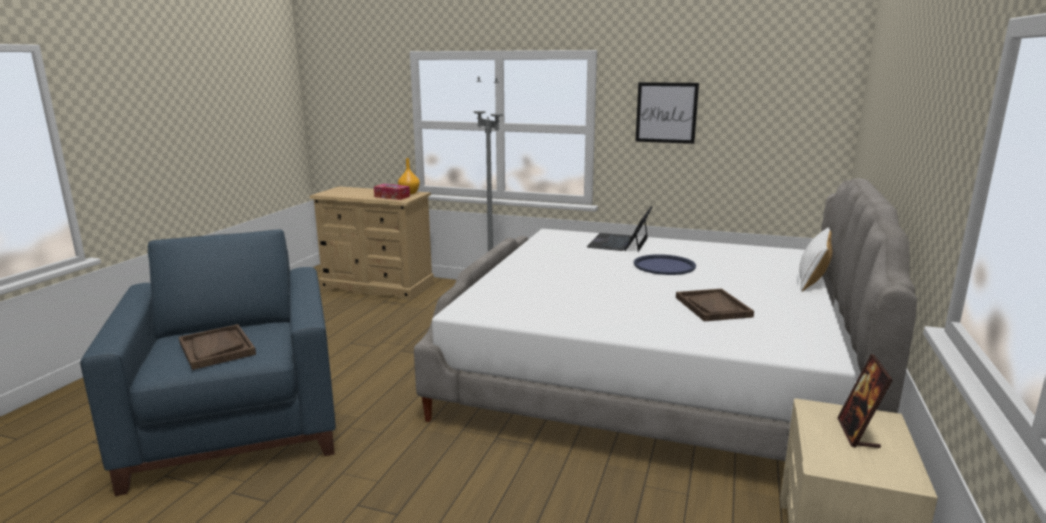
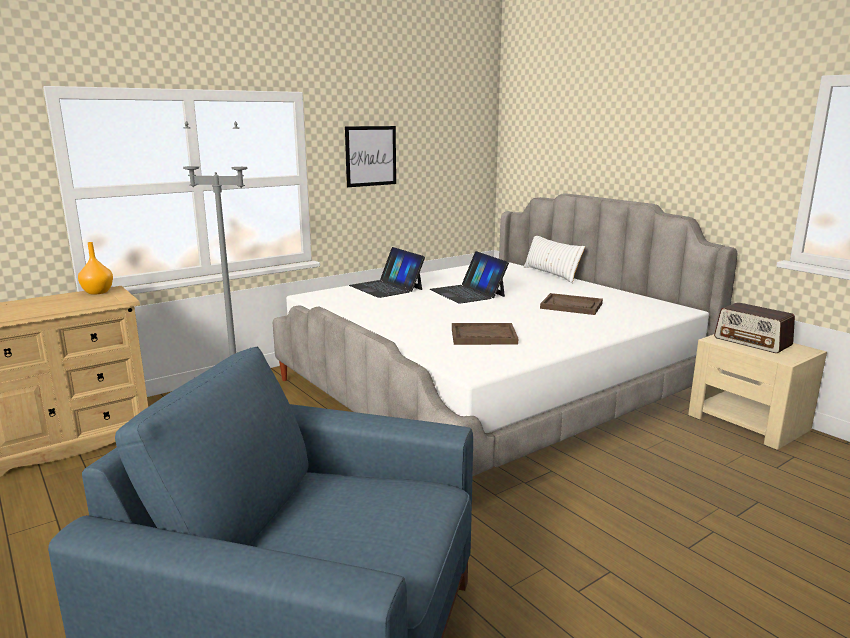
camera: 55 degrees left, 0 degrees up
brown tray [179,324,256,370] -> brown tray moved to [452,323,518,345]
tissue box [374,184,410,200] -> none
blue tray [634,254,696,275] -> laptop [430,251,509,304]
picture frame [837,354,893,448] -> radio [714,302,795,353]

